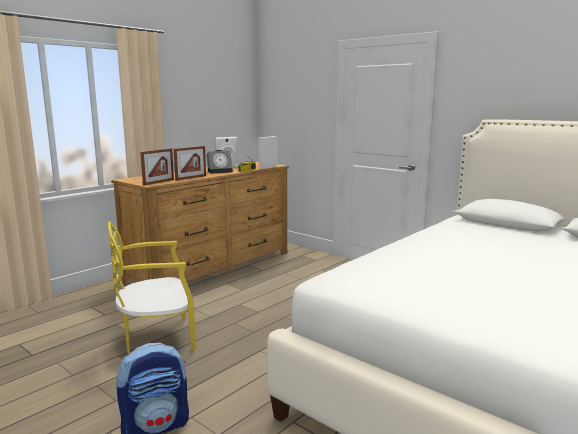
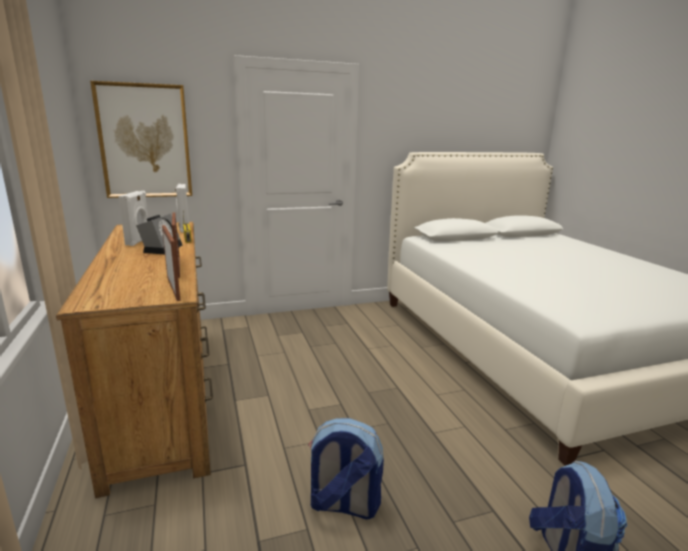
camera: 60 degrees left, 5 degrees up
yellow chair [108,222,195,354] -> backpack [308,418,384,519]
none -> picture [90,81,192,198]

